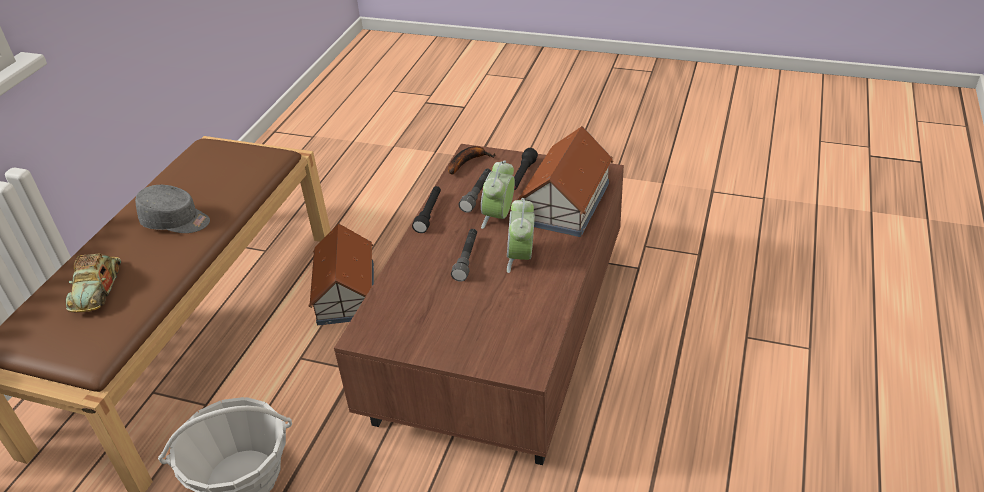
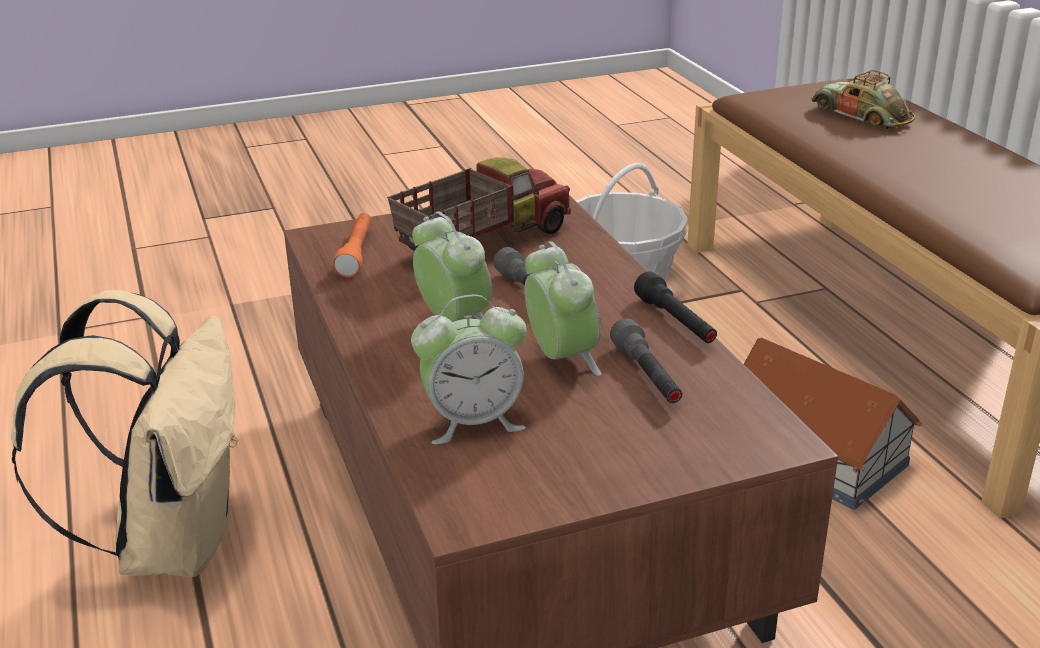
camera: 140 degrees right, 10 degrees down
grey cap [135,185,210,233] -> none
banana [448,146,495,175] -> none
black flashlight [514,148,538,190] -> none
toy house [518,126,613,237] -> alarm clock [411,295,526,444]
none -> beige backpack [11,290,238,577]
none -> orange flashlight [333,213,371,278]
none -> toy truck [387,157,571,251]

